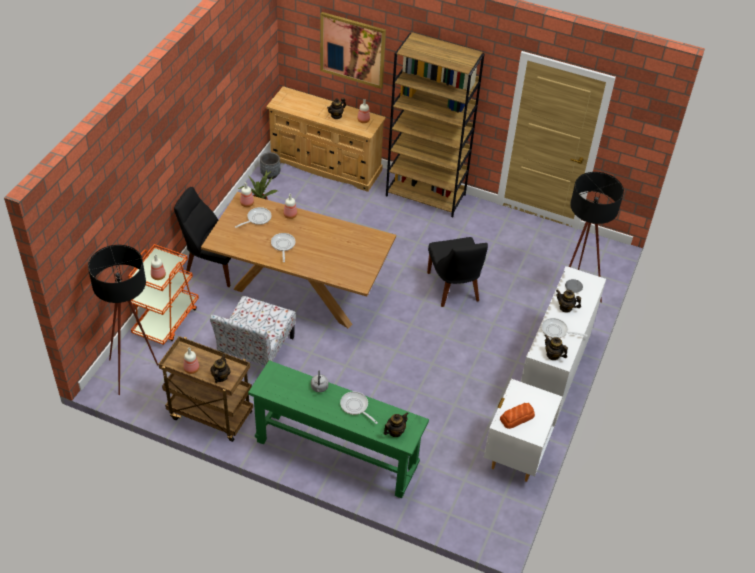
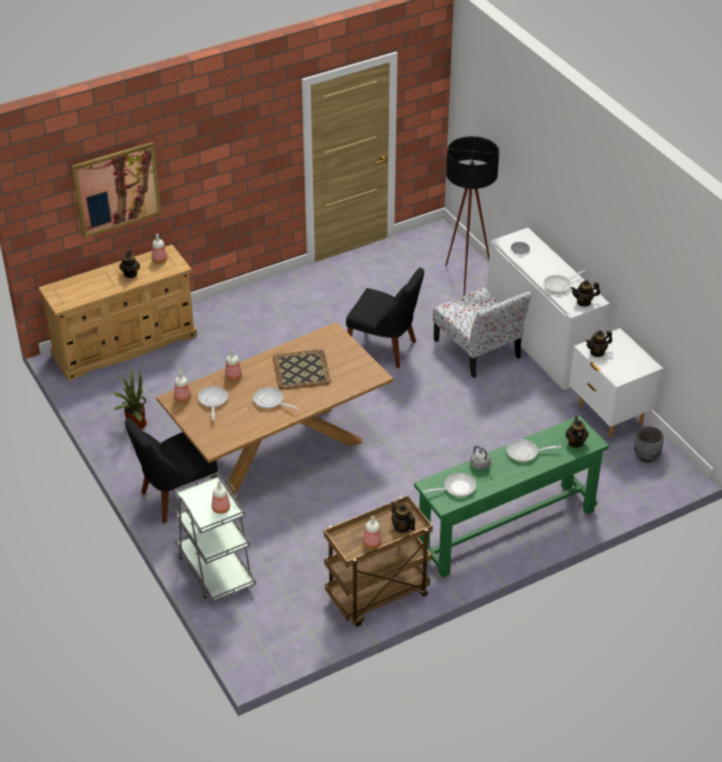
camera: 50 degrees left, 5 degrees down
black floor lamp [88,245,158,395] -> none
orange cart [128,244,199,345] -> grey cart [174,472,256,602]
chair [210,296,296,366] -> chair moved to [433,288,532,378]
grey planter [260,152,280,179] -> grey planter moved to [634,426,664,463]
brown bookcase [386,32,485,217] -> none
bread [500,403,535,429] -> none
teapot [556,290,581,313] -> teapot moved to [586,330,612,357]
none -> tray [273,350,331,390]
none -> frying pan [423,473,476,497]

